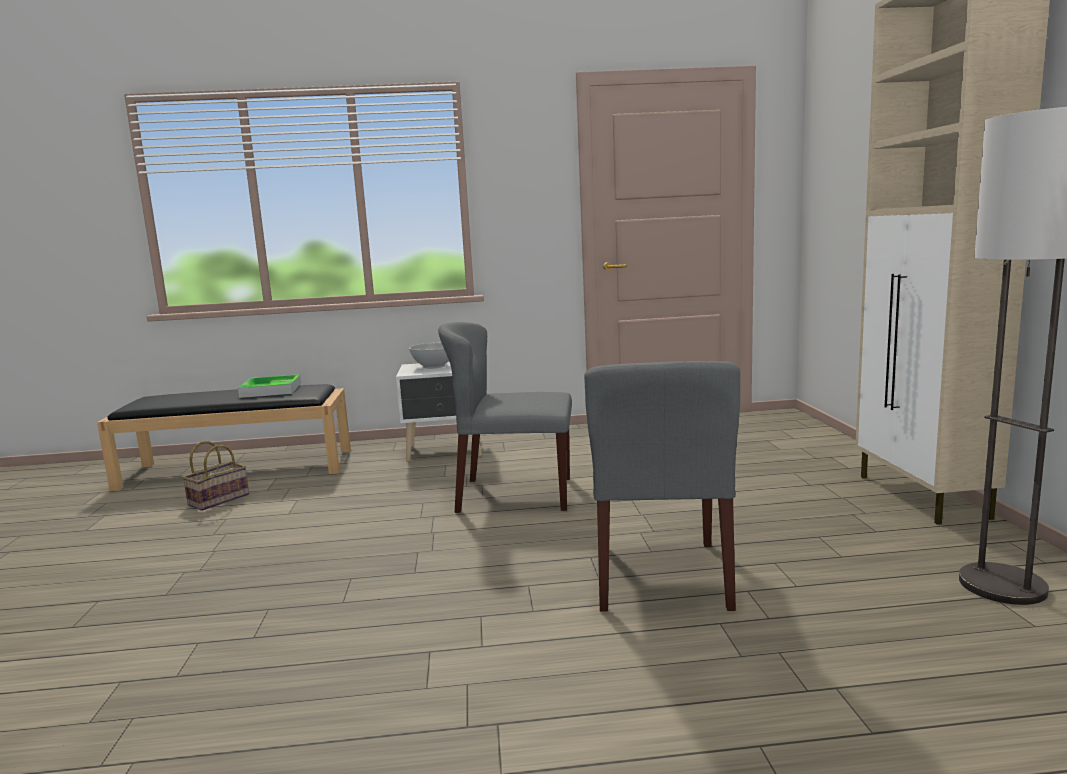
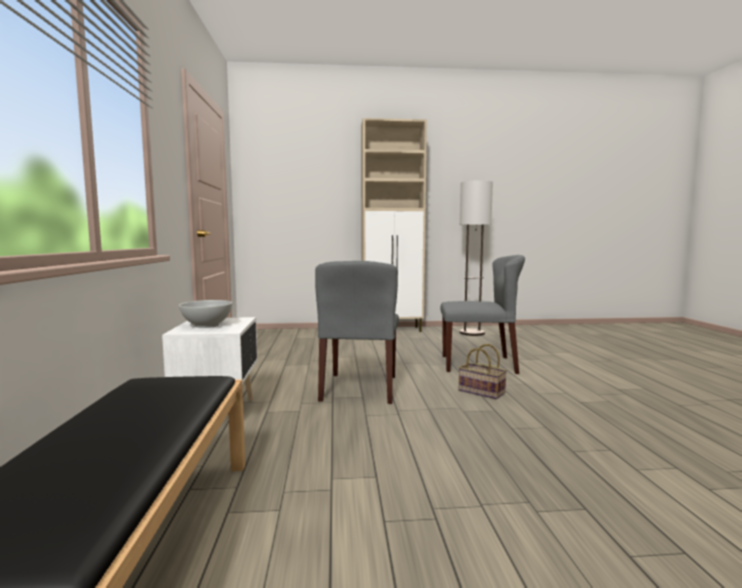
camera: 90 degrees left, 5 degrees down
basket [182,441,249,511] -> basket moved to [458,344,507,399]
tray [238,374,301,398] -> none

